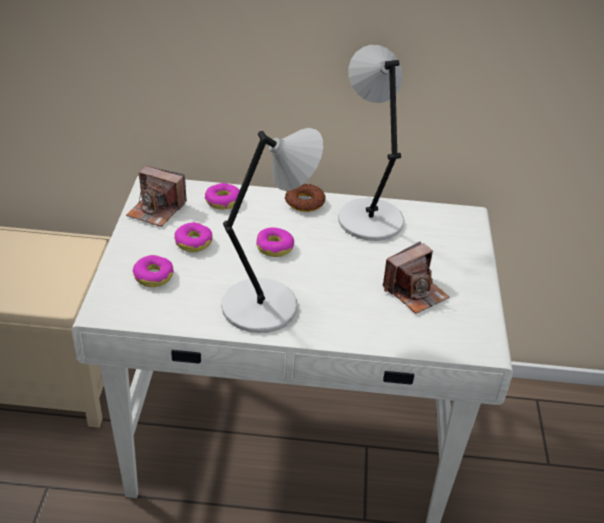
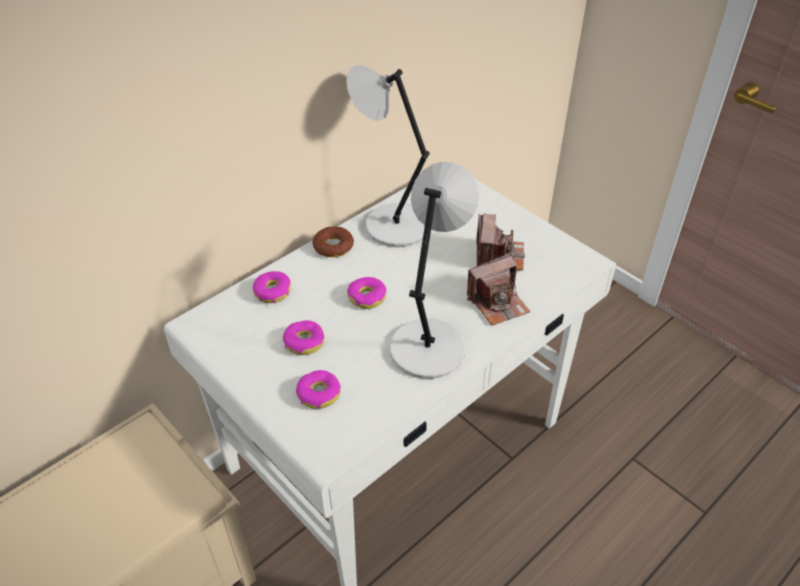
camera: 45 degrees left, 5 degrees up
camera [126,166,187,227] -> camera moved to [467,254,530,326]

